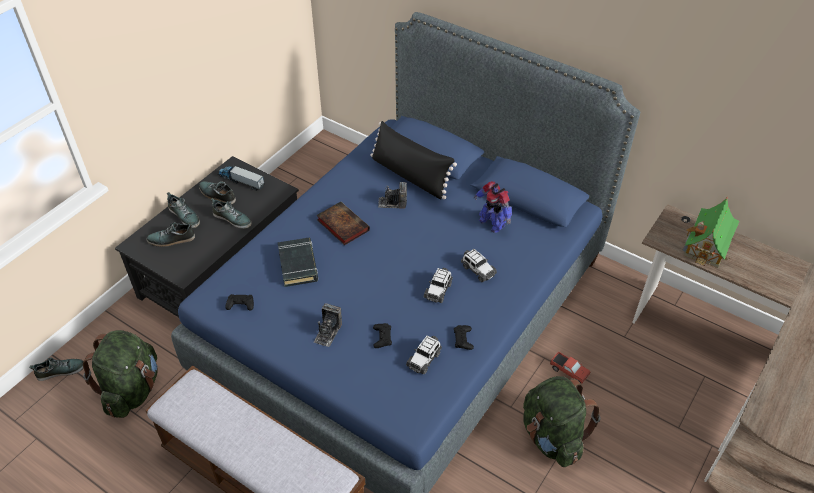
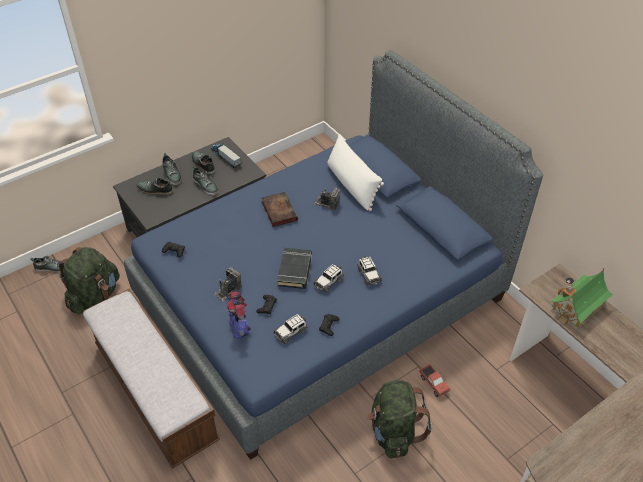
camera: 20 degrees right, 0 degrees up
black book [278,238,318,287] -> black book moved to [277,248,312,289]
black pillow [370,121,457,199] -> white pillow [327,135,384,211]
toy robot [474,181,512,233] -> toy robot moved to [227,291,251,339]

